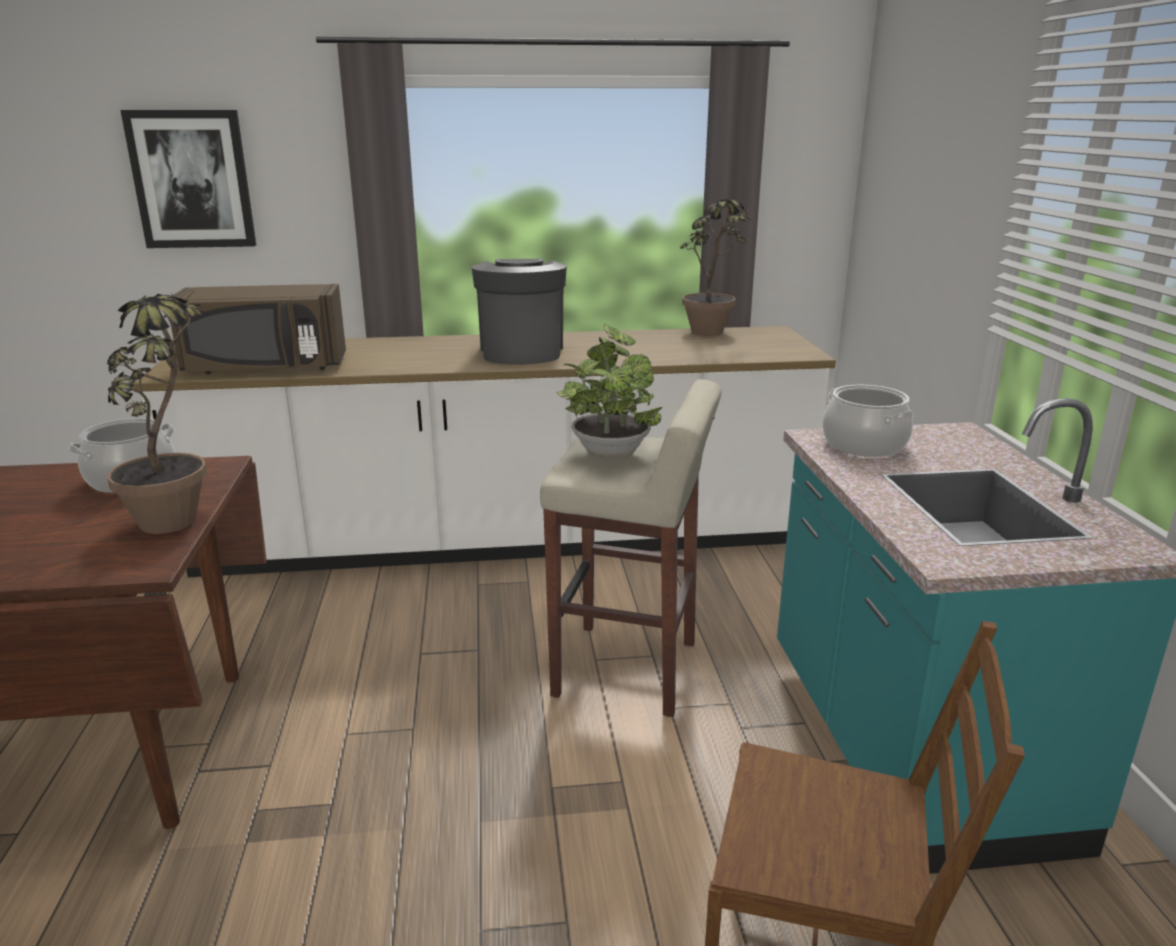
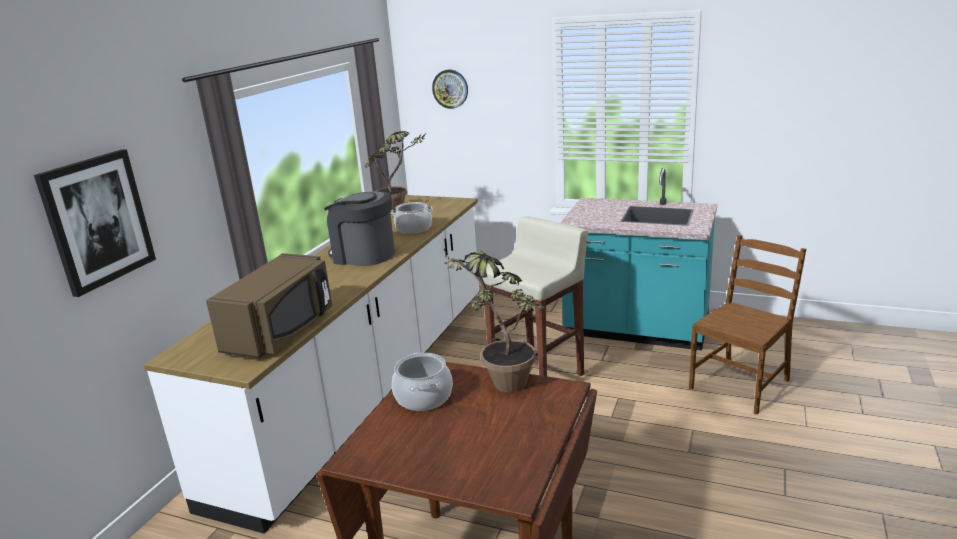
camera: 60 degrees left, 0 degrees up
potted plant [557,324,662,460] -> none
cooking pot [822,385,913,457] -> cooking pot moved to [391,202,433,234]
none -> wall clock [432,70,468,109]

